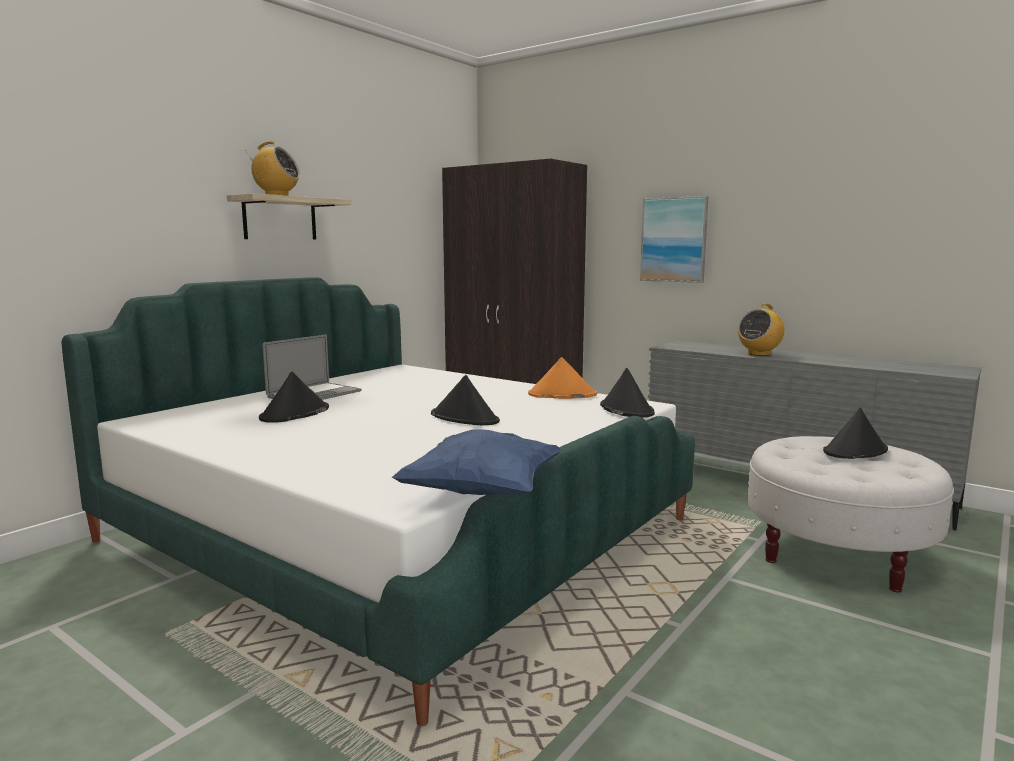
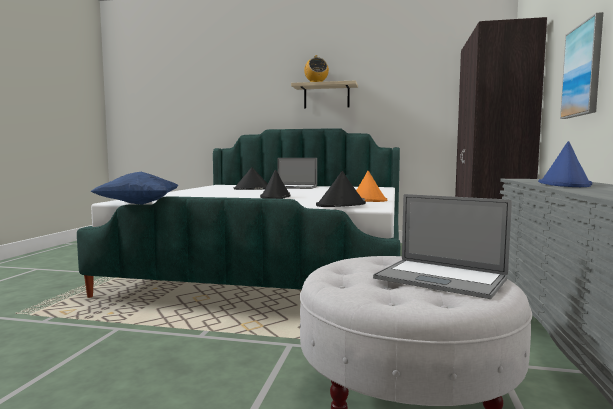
camera: 65 degrees right, 5 degrees down
radio [738,304,785,356] -> blue hat [539,141,592,187]
black hat [823,408,888,459] -> laptop [373,194,512,299]

